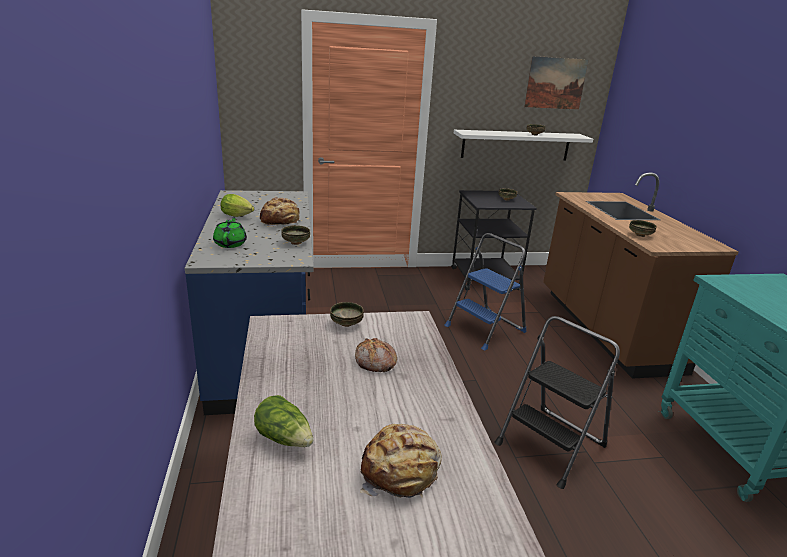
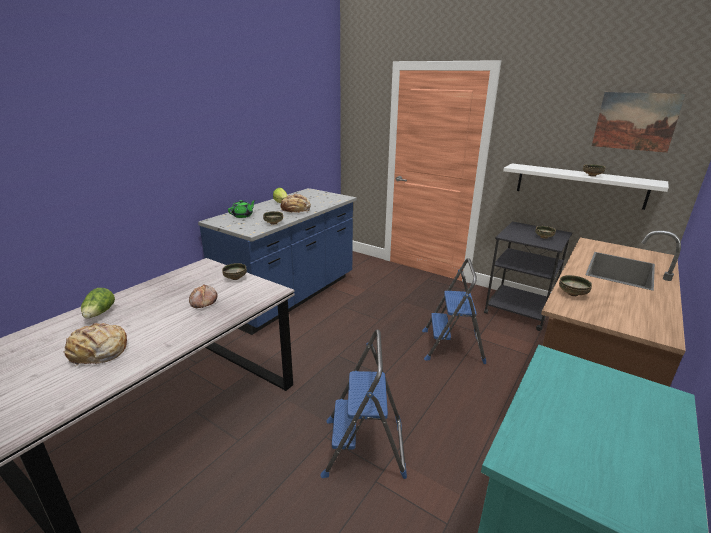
camera: 45 degrees right, 0 degrees up
black step ladder [494,316,620,489] -> blue step ladder [321,329,407,479]

